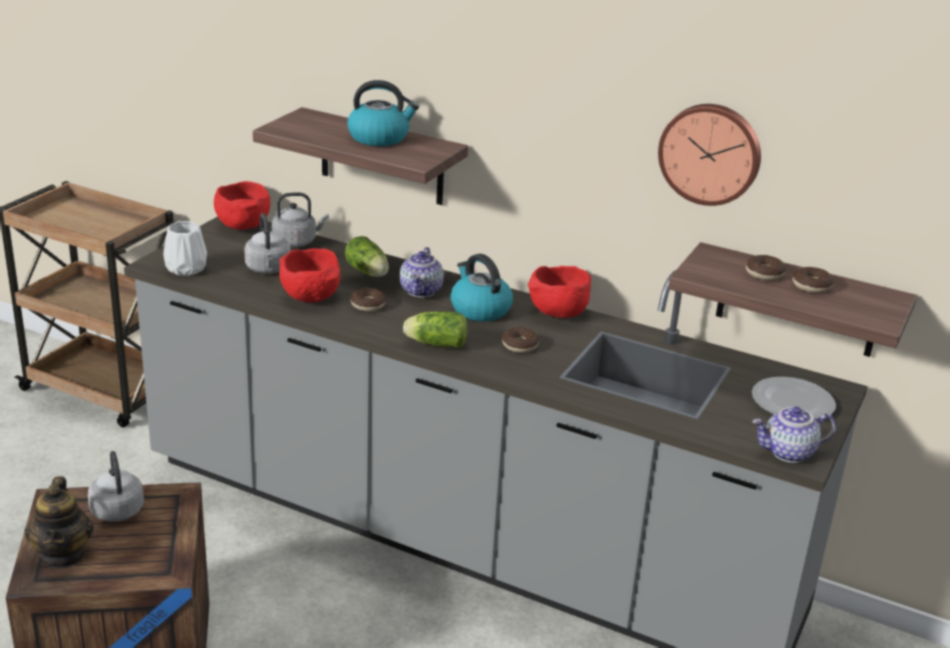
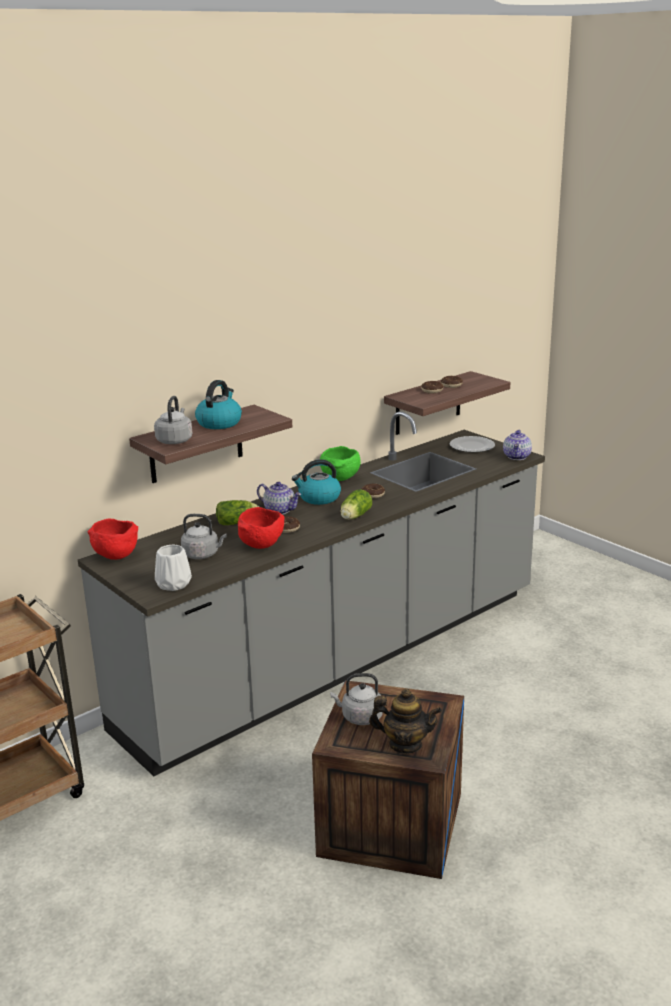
camera: 65 degrees left, 5 degrees down
grey kettle [272,192,329,247] -> grey kettle moved to [154,396,192,444]
red bowl [528,266,591,318] -> green bowl [320,446,361,481]
wall clock [658,104,761,206] -> none

